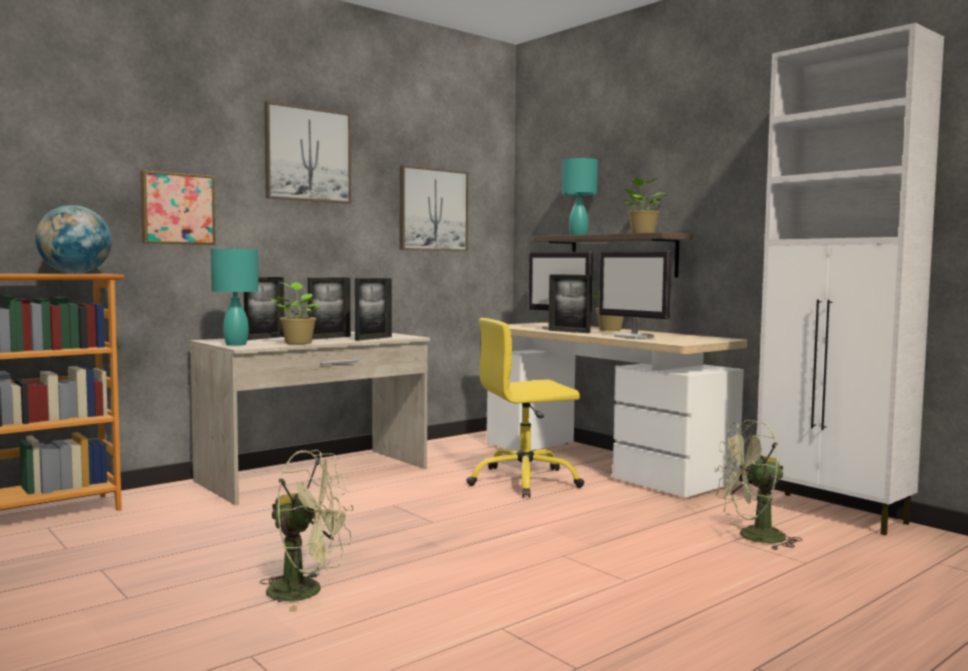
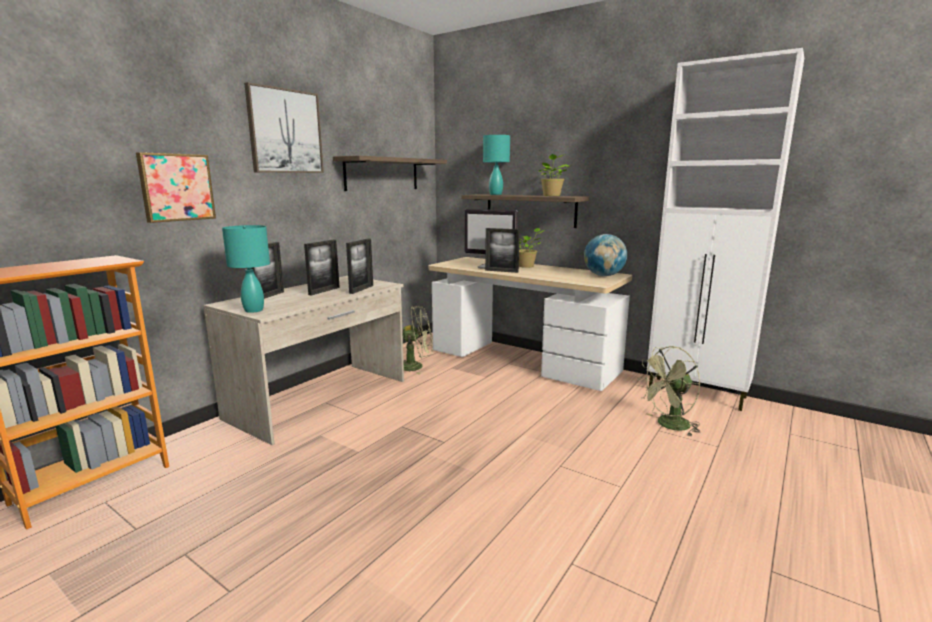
camera: 15 degrees left, 10 degrees up
globe [35,205,112,274] -> globe moved to [584,234,627,276]
green fan [260,450,353,612] -> green fan moved to [402,306,433,374]
potted plant [272,282,320,344] -> none
picture [400,165,469,251] -> shelf [333,156,447,191]
yellow office chair [466,318,585,498] -> none
monitor [599,250,672,339] -> none

